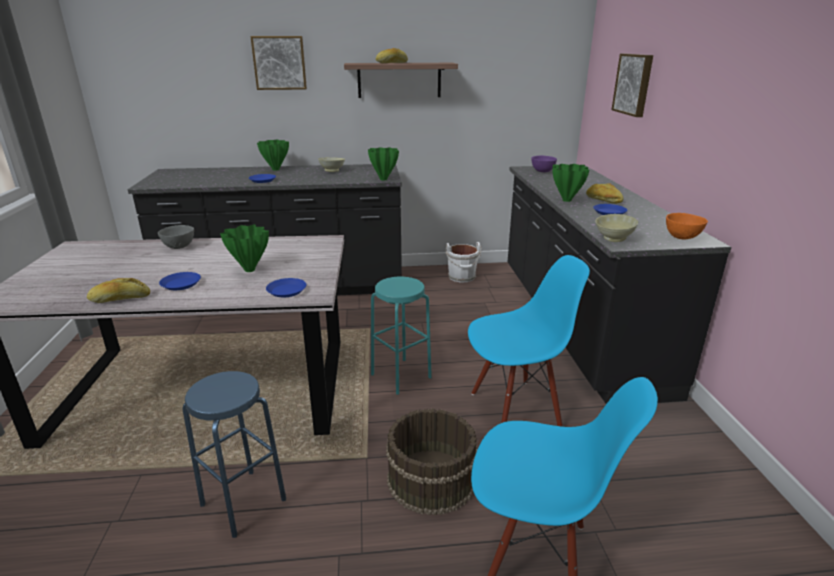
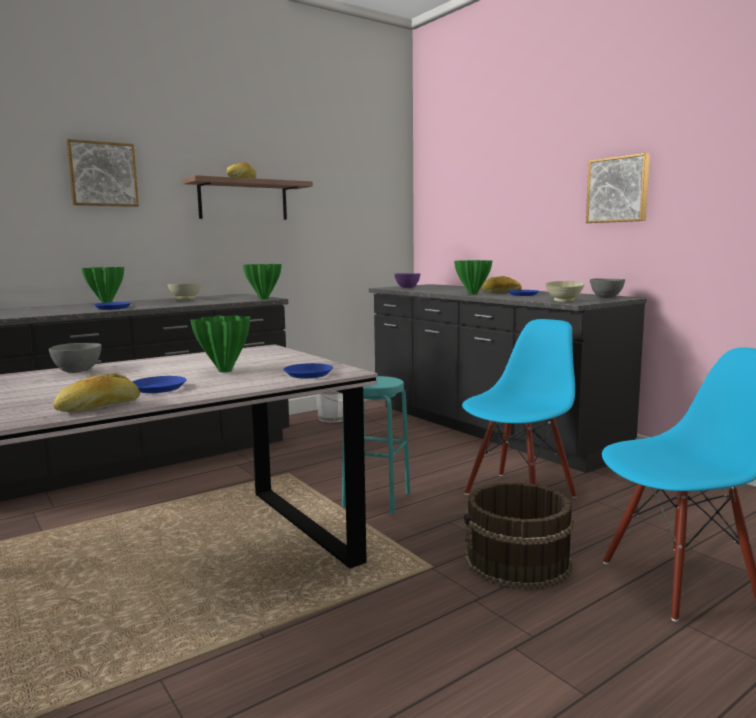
camera: 30 degrees left, 15 degrees down
blue stool [182,371,286,538] -> none
picture [612,54,653,117] -> picture moved to [586,153,650,223]
orange bowl [666,213,708,239] -> grey bowl [590,278,625,298]

